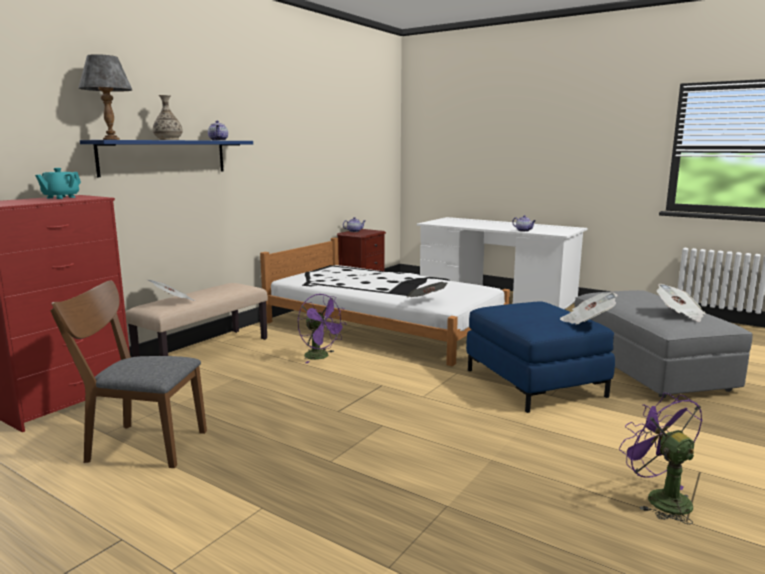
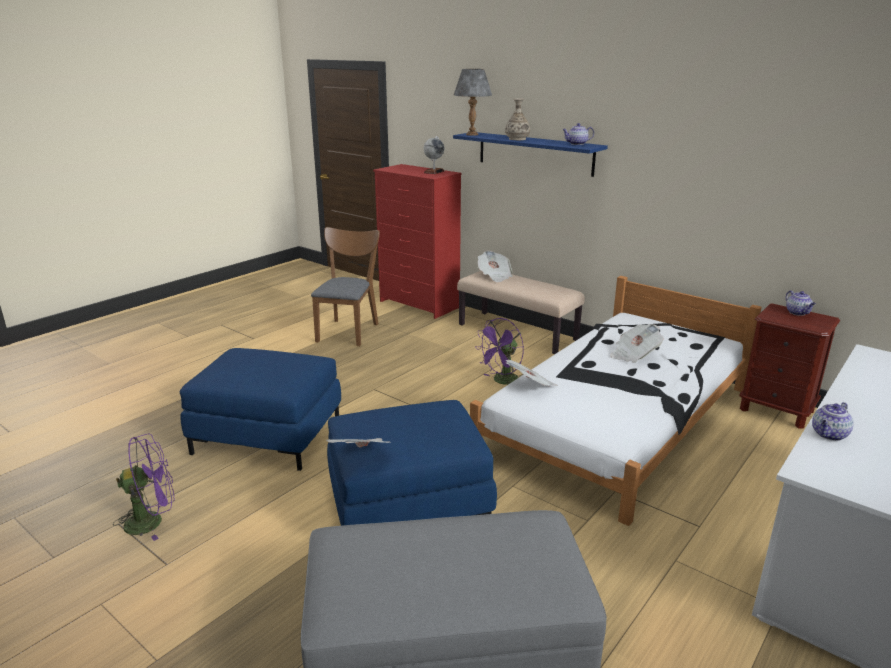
camera: 95 degrees right, 10 degrees up
turquoise teapot [35,168,81,199] -> globe [424,136,444,174]
newspaper [657,284,706,322] -> newspaper moved to [610,324,663,363]
none -> blue ottoman [180,348,341,471]

